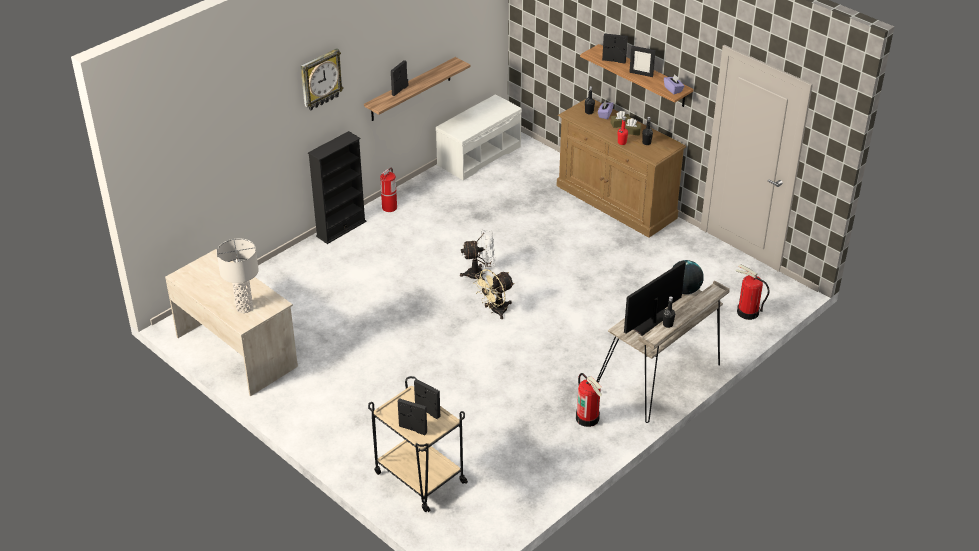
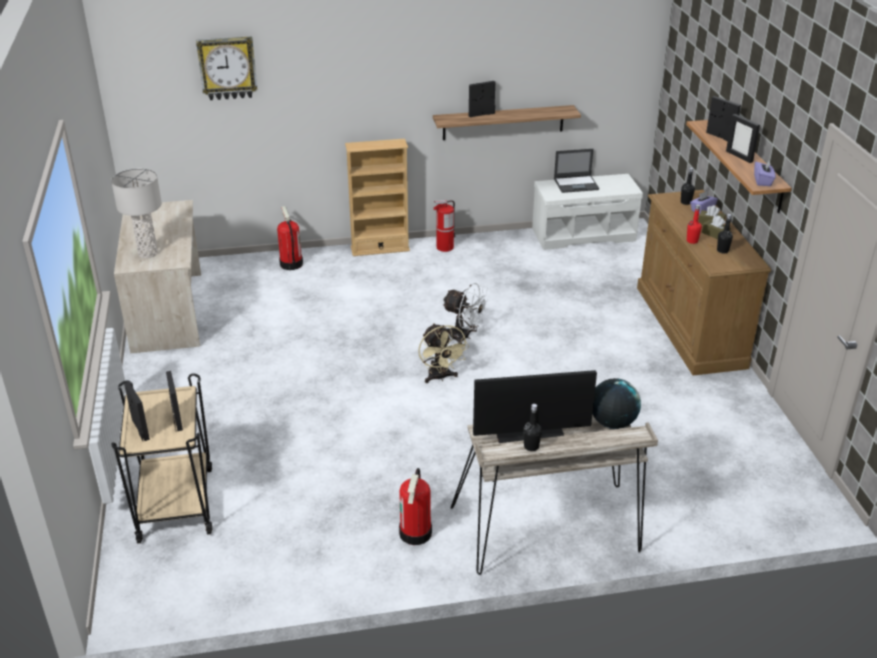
camera: 35 degrees right, 5 degrees down
wall clock [301,48,344,110] -> wall clock moved to [196,36,258,100]
black bookcase [308,131,366,244] -> beige bookcase [345,139,410,256]
beige fan [473,269,514,319] -> beige fan turned 105 degrees counterclockwise [418,323,469,383]
fire extinguisher [736,264,770,320] -> fire extinguisher moved to [277,206,303,270]
none -> laptop [554,149,599,193]

